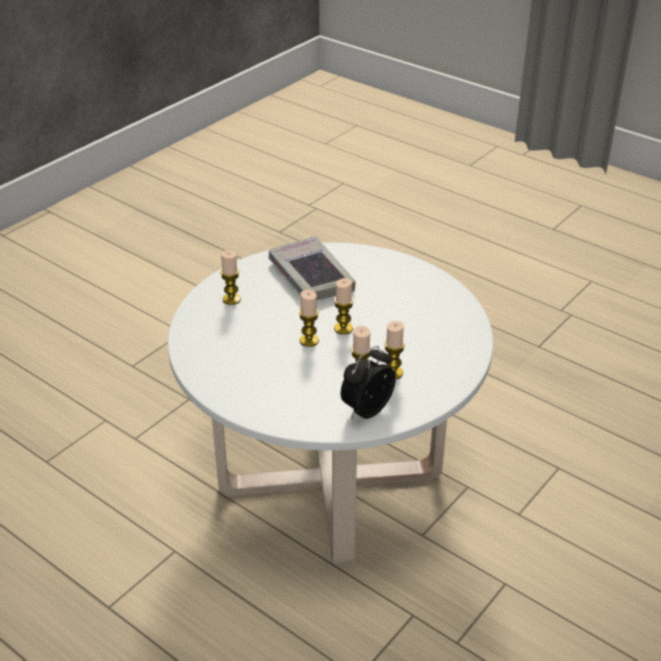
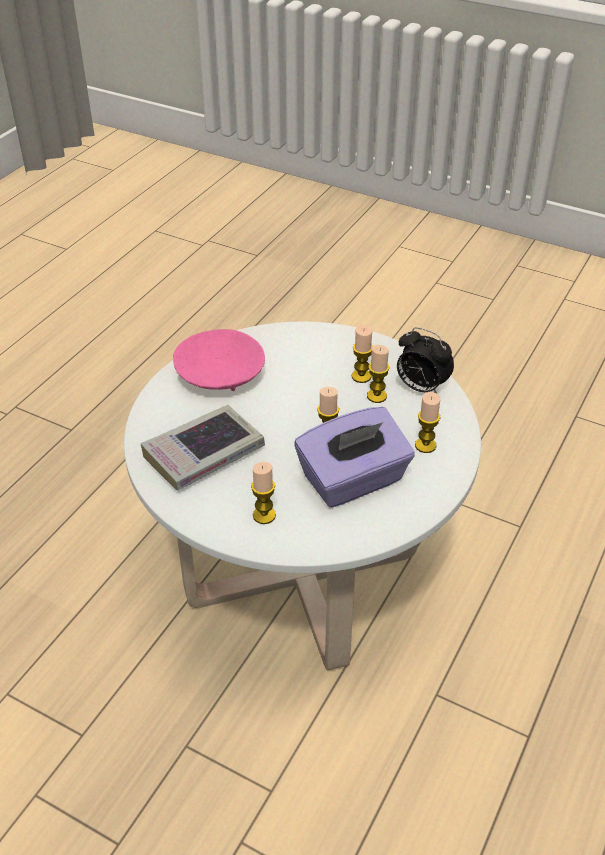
camera: 100 degrees left, 5 degrees up
candle [334,278,354,335] -> candle moved to [415,392,440,453]
none -> pink bowl [173,329,265,391]
none -> purple tissue box [295,407,415,508]

